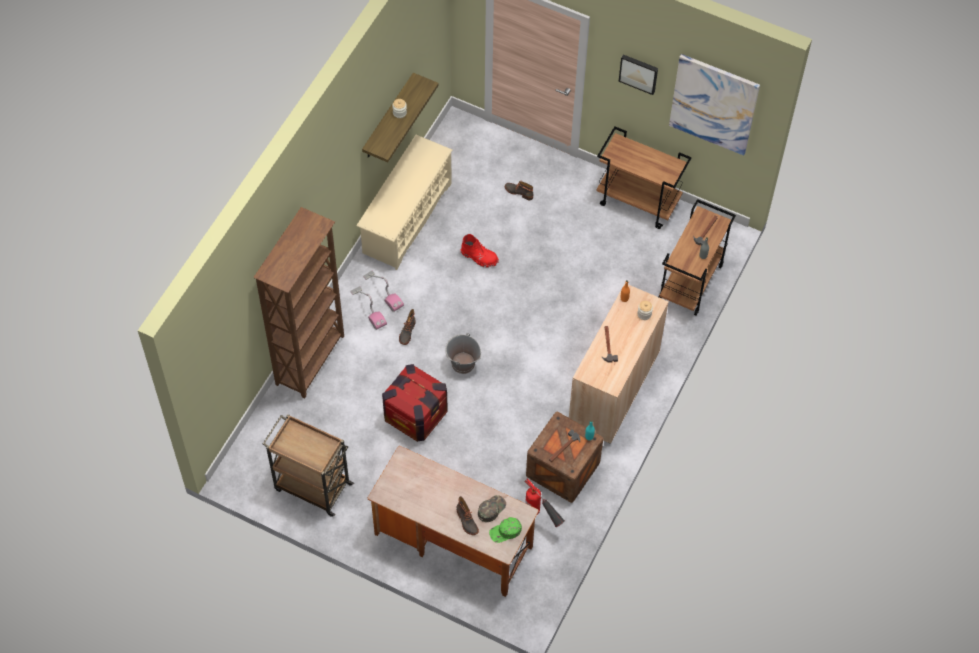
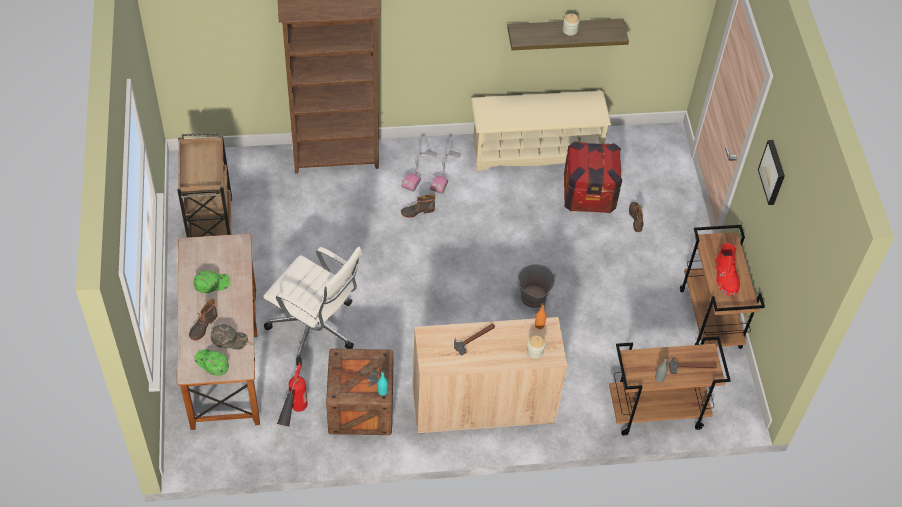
camera: 55 degrees right, 5 degrees down
crate [382,364,448,442] -> crate moved to [564,141,622,213]
grey bucket [445,333,481,374] -> grey bucket moved to [516,264,556,308]
red boot [461,234,499,268] -> red boot moved to [715,243,740,297]
picture [669,54,760,156] -> none
none -> green cap [194,271,230,293]
none -> white office chair [263,246,362,366]

